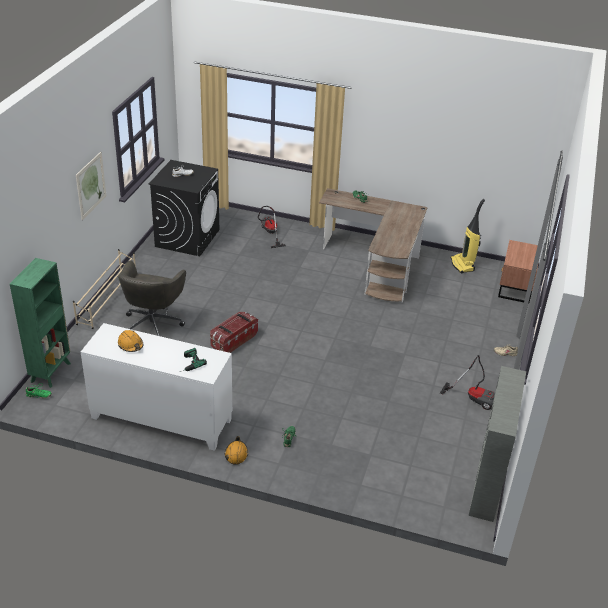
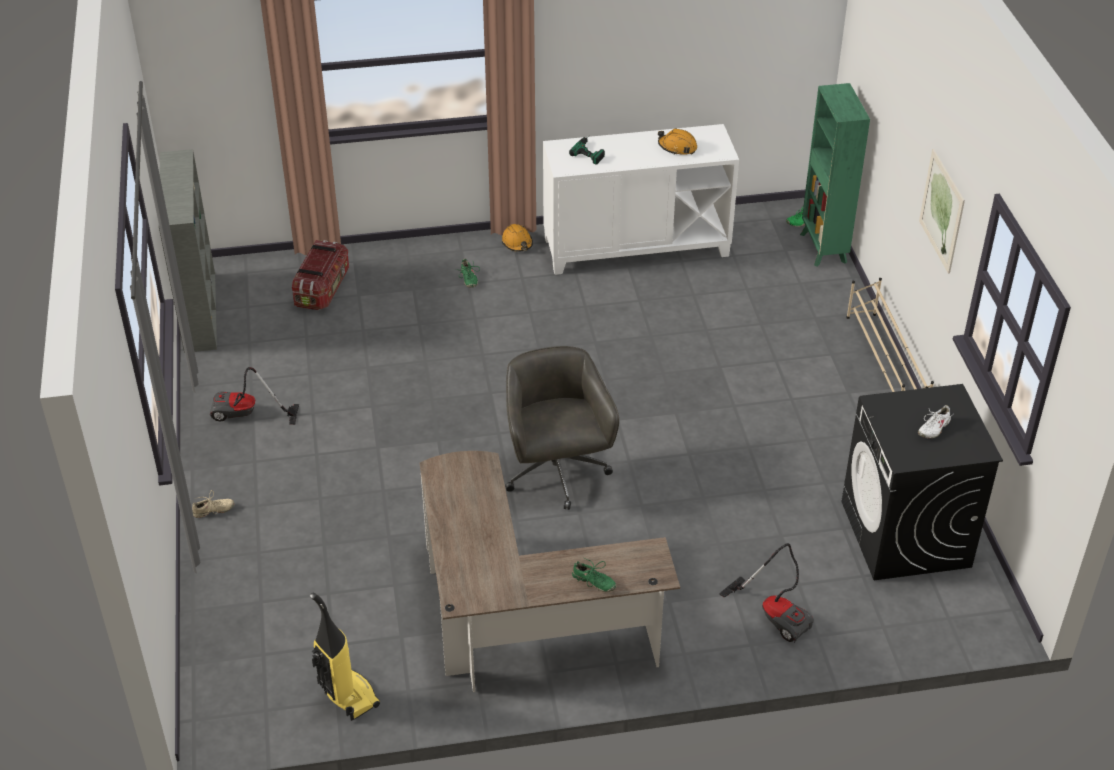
camera: 155 degrees right, 5 degrees up
grey office chair [118,260,186,336] -> grey office chair moved to [505,346,619,510]
storage box [210,312,258,353] -> storage box moved to [292,240,349,310]
brown nightstand [498,240,539,302] -> none

